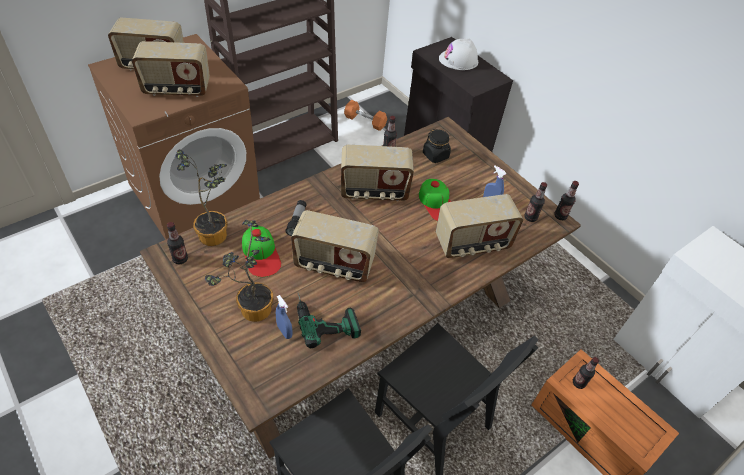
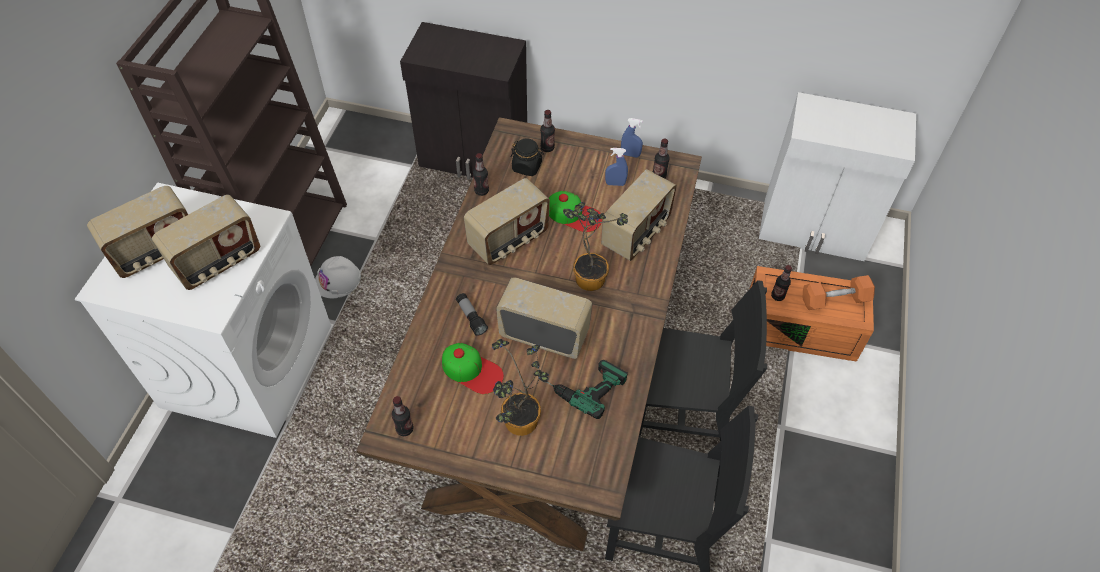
camera: 35 degrees left, 5 degrees up
brown washing machine [88,34,260,240] -> white washing machine [75,182,331,438]
potted plant [175,149,228,246] -> potted plant moved to [563,202,628,291]
blue spray bottle [276,295,293,339] -> blue spray bottle moved to [621,118,643,157]
radio [291,210,379,282] -> radio turned 135 degrees counterclockwise [496,277,592,359]
orange dumbbell [344,100,387,131] -> orange dumbbell moved to [803,275,875,310]
white hard hat [439,38,478,70] -> white hard hat moved to [315,256,361,298]
bottle [554,181,579,220] -> bottle moved to [540,110,555,152]

